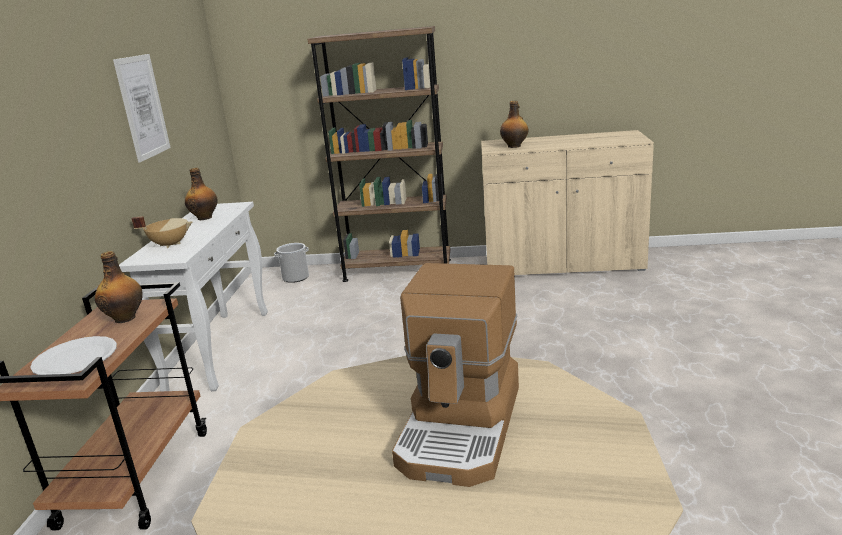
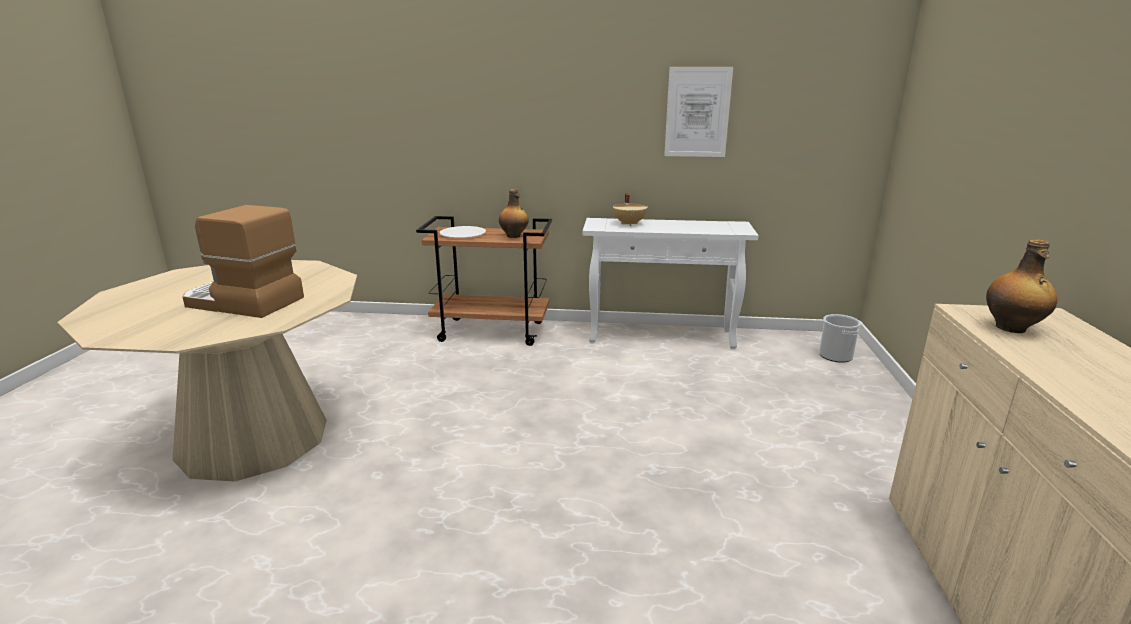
camera: 90 degrees right, 0 degrees up
bottle [185,168,218,220] -> none
brown bookcase [308,26,451,282] -> none

